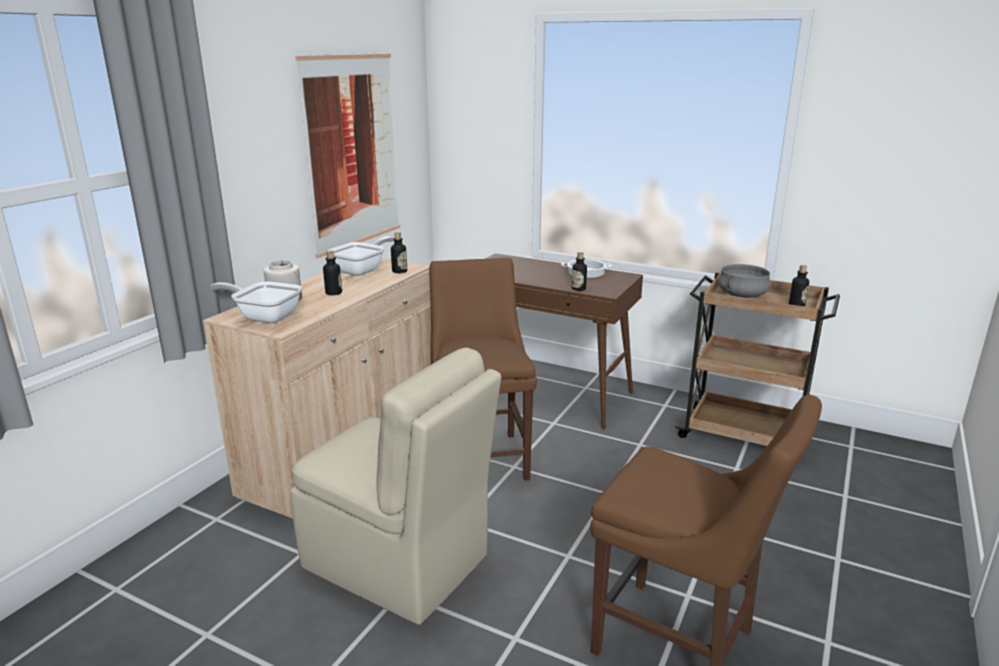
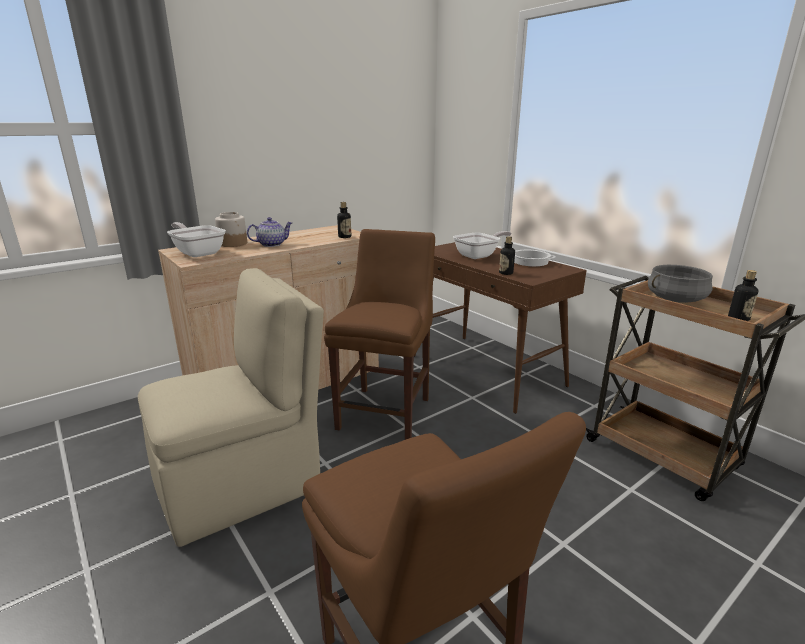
camera: 25 degrees right, 0 degrees up
beige chair [290,347,502,625] -> beige chair turned 90 degrees counterclockwise [138,268,324,547]
picture [295,53,400,258] -> none
bottle [323,251,342,295] -> teapot [247,217,292,247]
frying pan [327,236,394,276] -> frying pan moved to [453,231,511,259]

